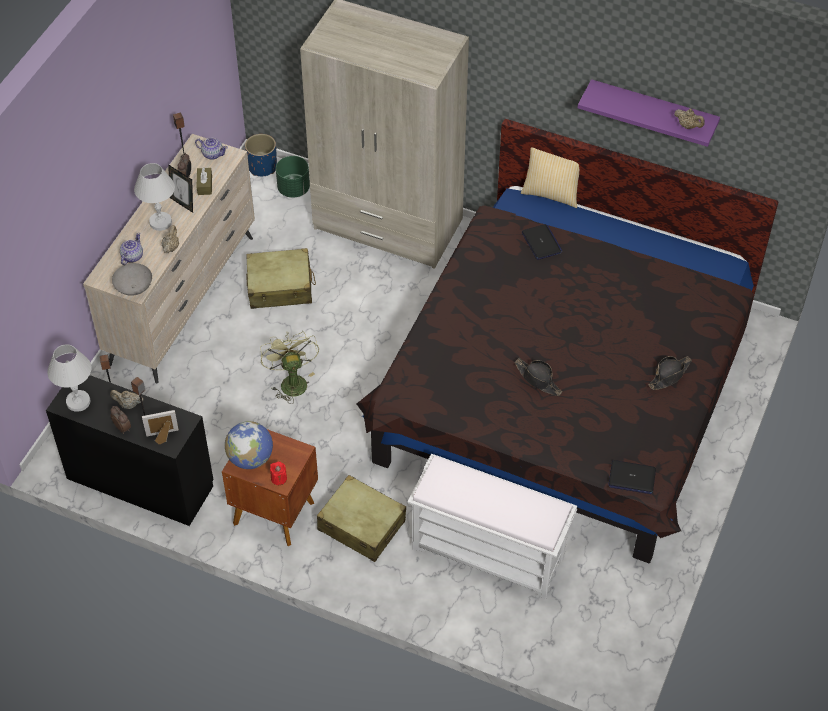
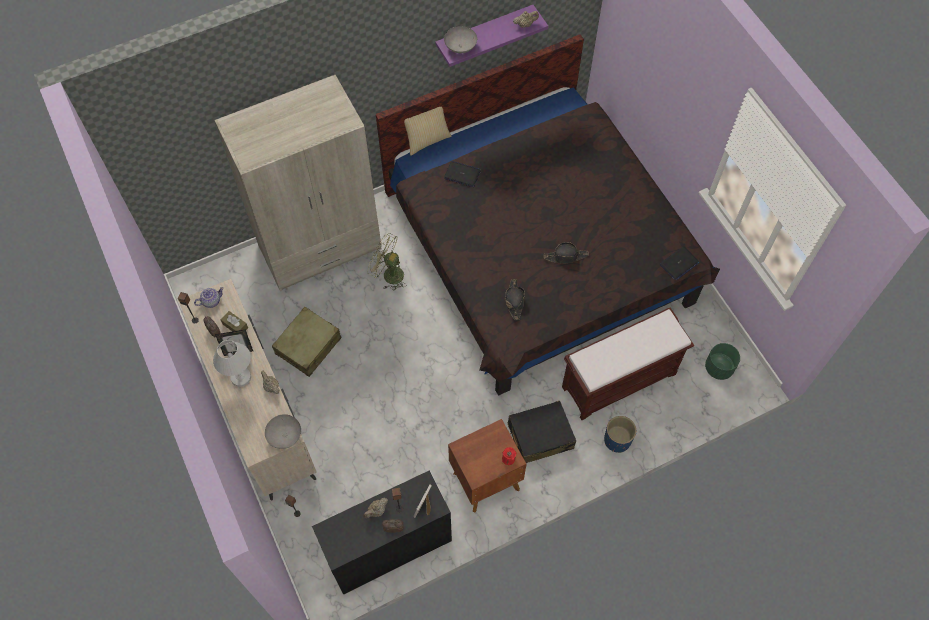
camera: 50 degrees left, 10 degrees up
white table lamp [48,344,92,412] -> none
teapot [120,233,143,265] -> none
globe [225,421,273,469] -> none
blue planter [245,134,277,176] -> blue planter moved to [604,416,636,453]
green fan [260,331,319,404] -> green fan moved to [368,233,406,291]
green planter [276,156,310,198] -> green planter moved to [705,343,740,380]
beige suitcase [317,475,406,562] -> black suitcase [508,401,576,463]
white bench [408,454,577,599] -> brown bench [562,307,694,420]
black hat [649,356,692,390] -> black hat moved to [505,279,525,320]
none -> grey bowl [444,26,477,53]

